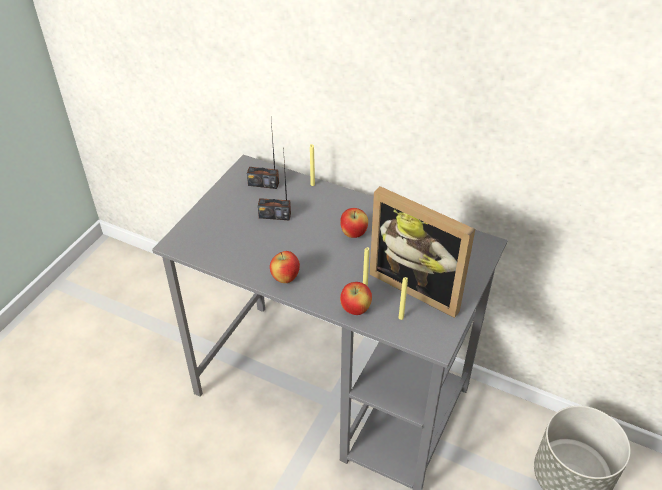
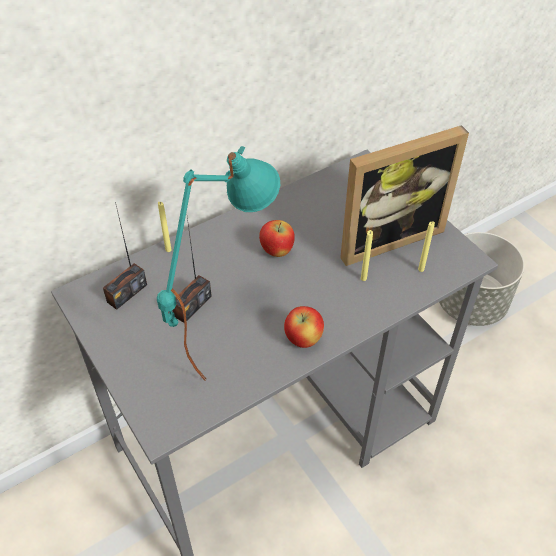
camera: 60 degrees left, 5 degrees up
apple [340,282,372,315] -> none
none -> turquoise table lamp [157,146,280,381]

